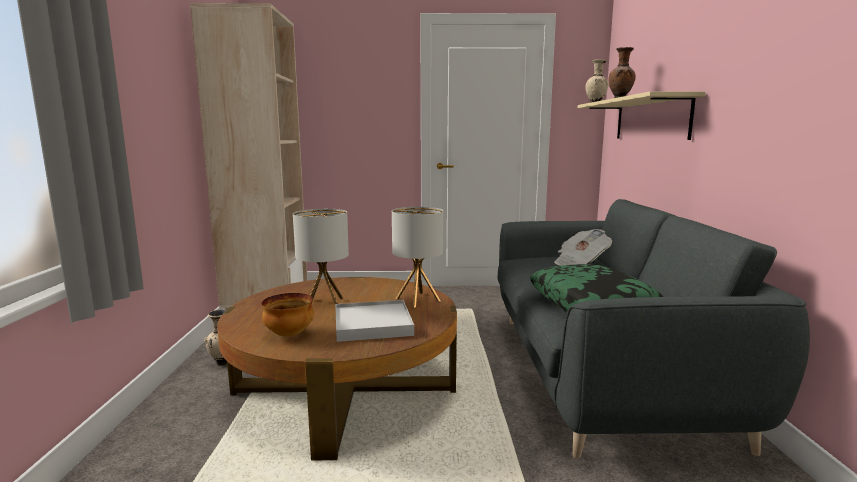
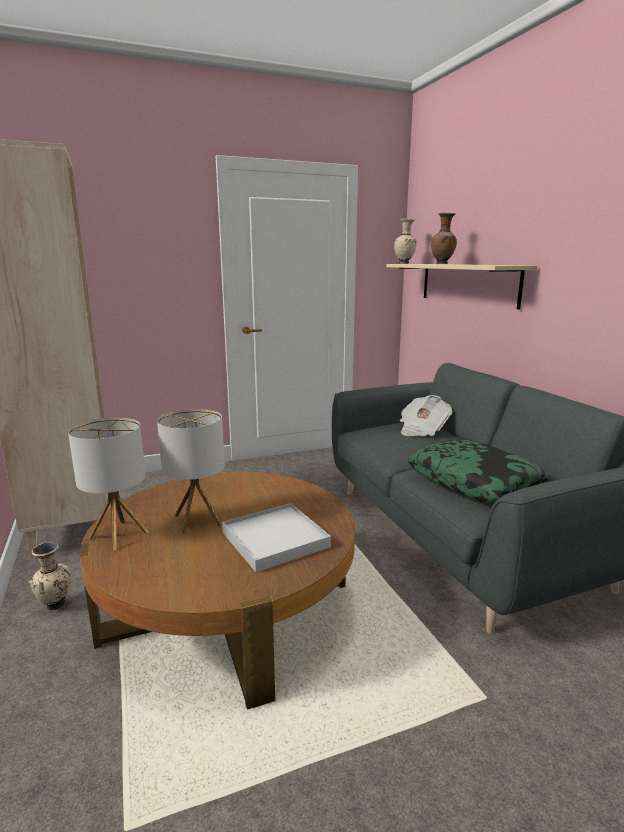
camera: 20 degrees left, 5 degrees up
bowl [262,293,314,336] -> none
table lamp [392,207,443,308] -> table lamp moved to [68,418,149,551]

